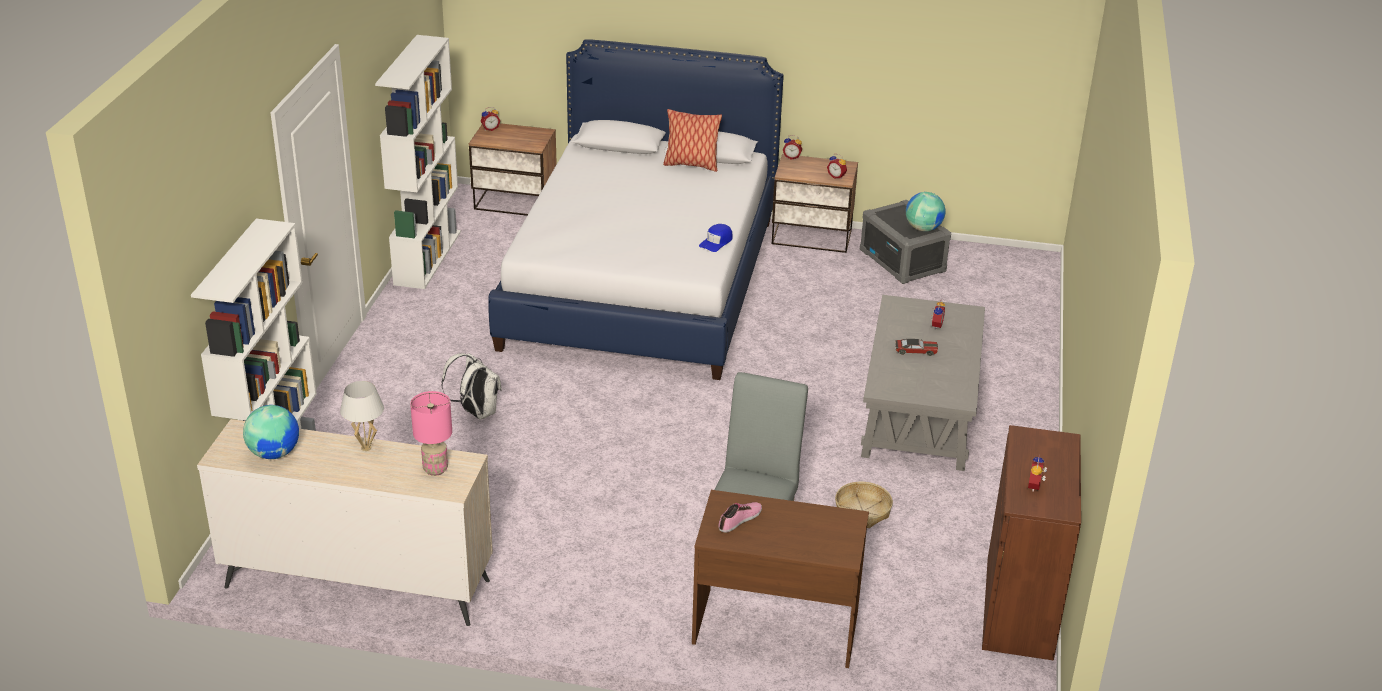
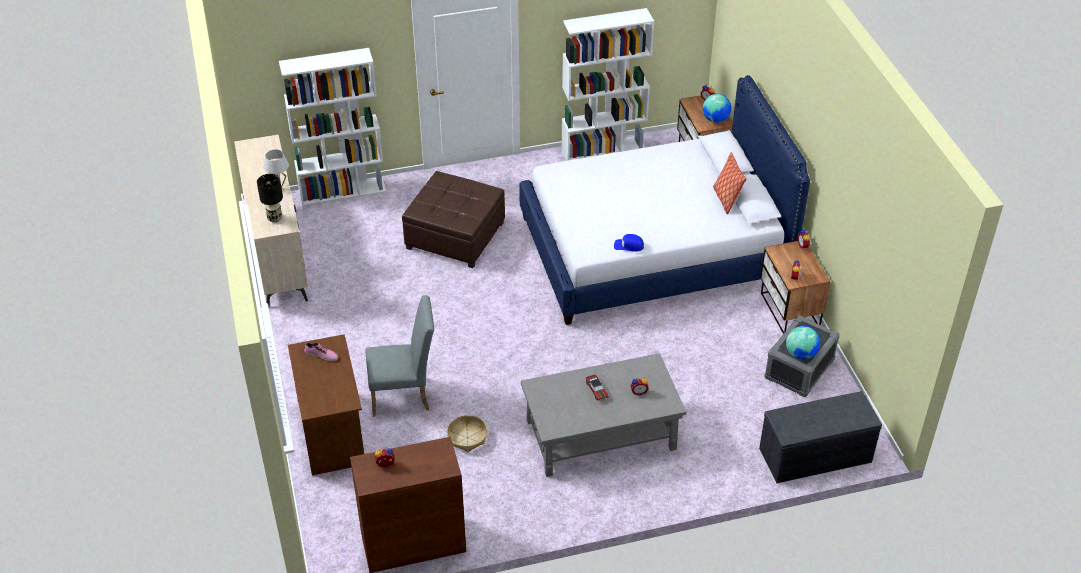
camera: 65 degrees right, 10 degrees up
globe [243,405,299,459] -> globe moved to [703,94,731,123]
pink table lamp [410,391,452,476] -> black table lamp [257,174,283,222]
white backpack [441,353,502,420] -> brown ottoman [402,171,505,268]
none -> grey bench [759,391,882,483]

